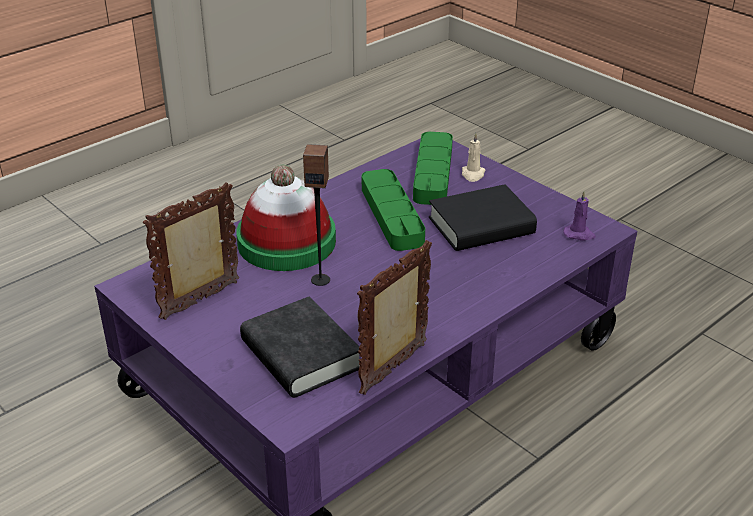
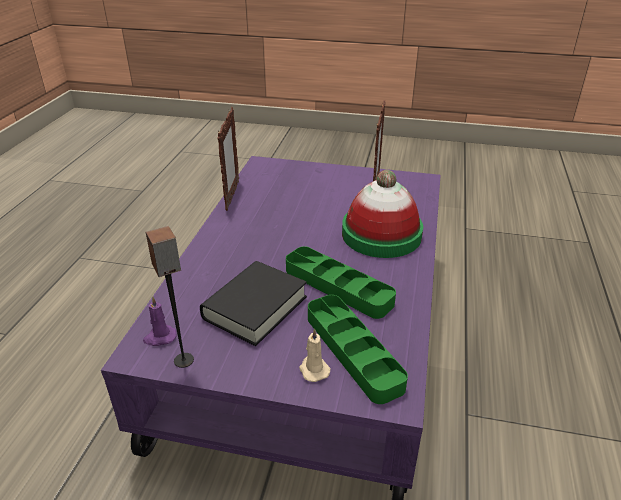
camera: 145 degrees right, 0 degrees up
black book [240,296,359,398] -> none
speaker [303,144,330,286] -> speaker moved to [146,226,194,368]

